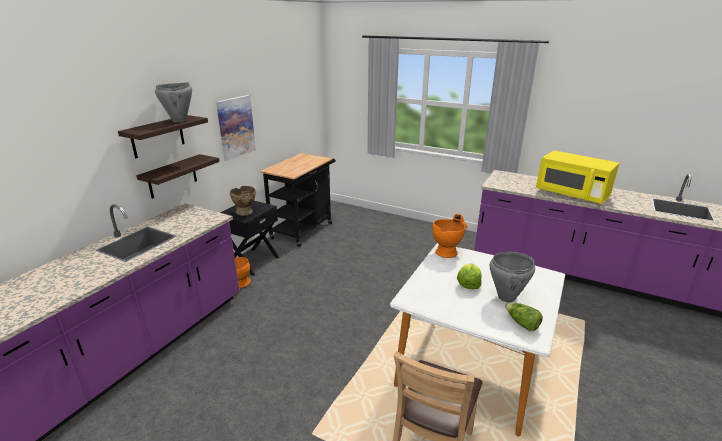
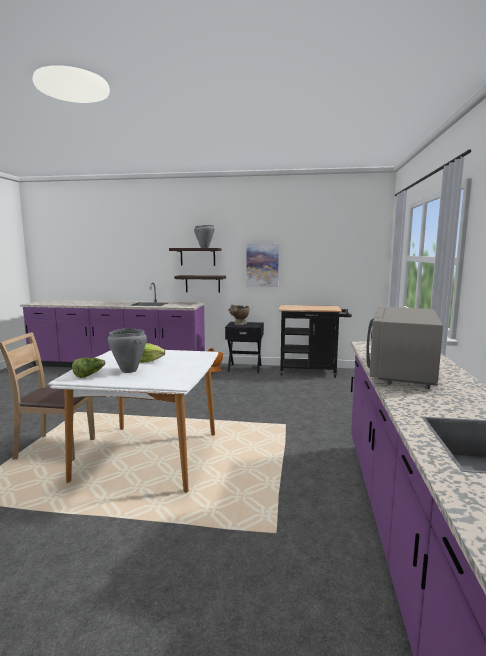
camera: 70 degrees right, 15 degrees down
orange vase [432,214,468,258] -> none
yellow microwave [536,150,619,204] -> grey microwave [366,307,443,389]

